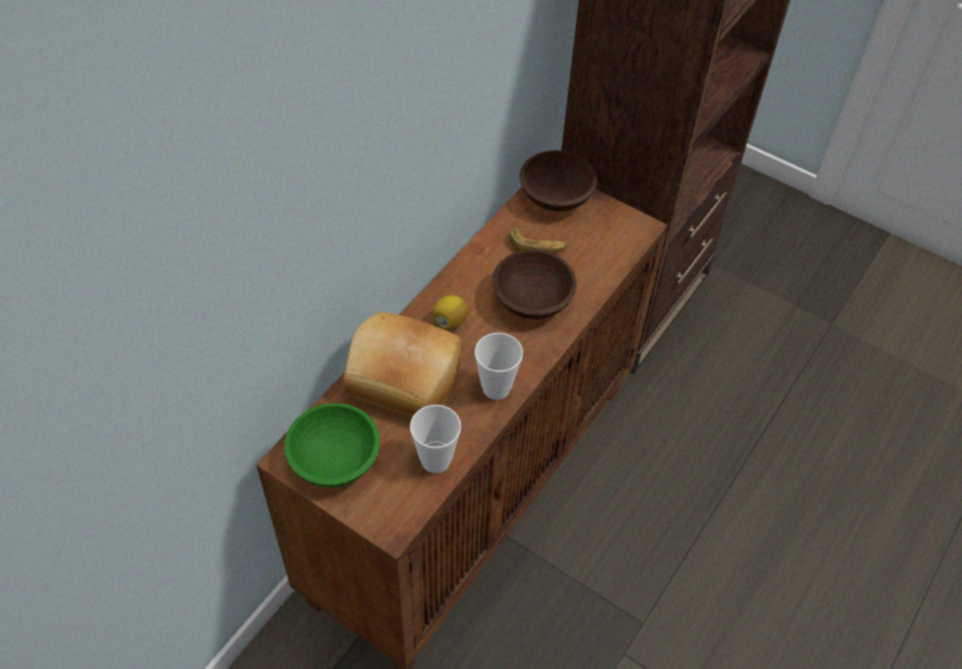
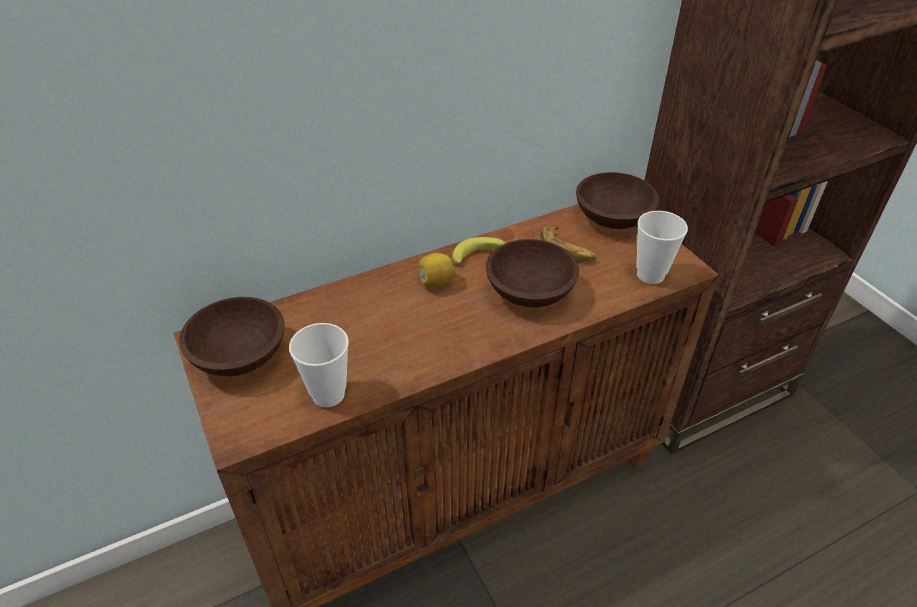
camera: 30 degrees right, 10 degrees down
green bowl [284,403,380,487] -> brown bowl [179,297,284,376]
bread [343,312,462,419] -> none
cup [475,333,523,400] -> cup moved to [636,211,688,284]
none -> banana [452,237,505,264]

